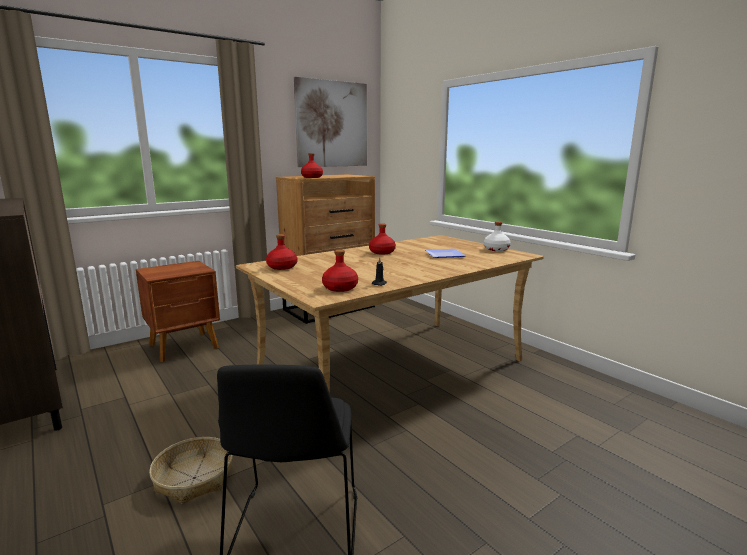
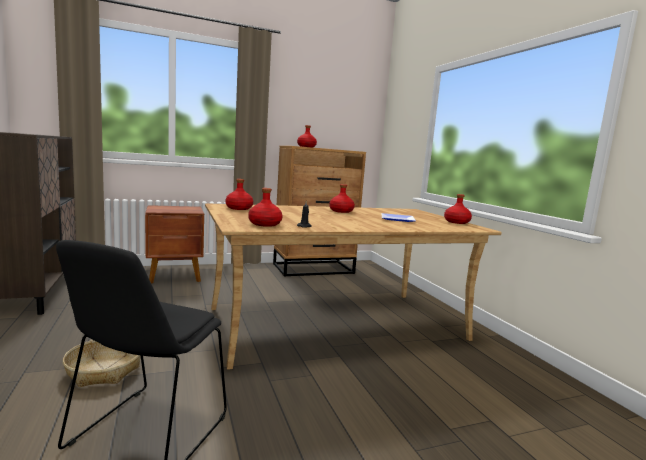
camera: 15 degrees right, 5 degrees down
picture [294,77,367,167] -> none
white bottle [484,221,511,251] -> red bottle [444,194,472,224]

